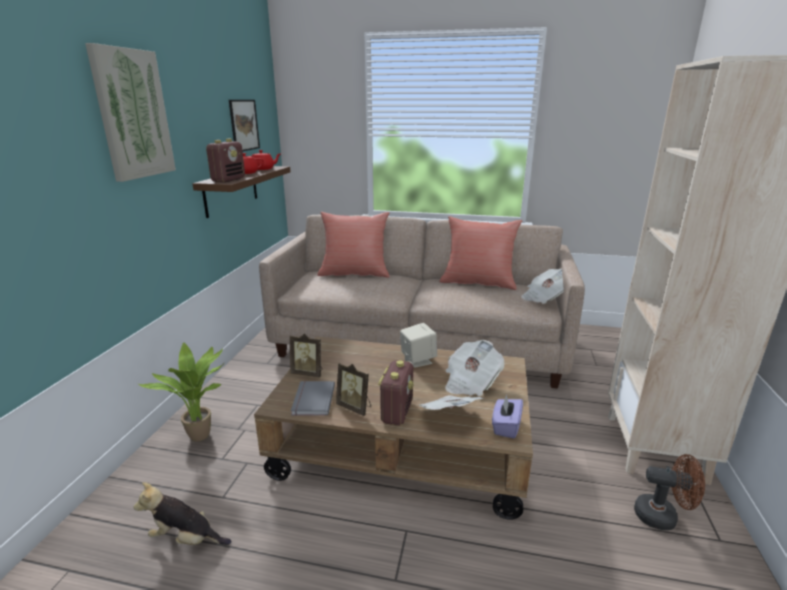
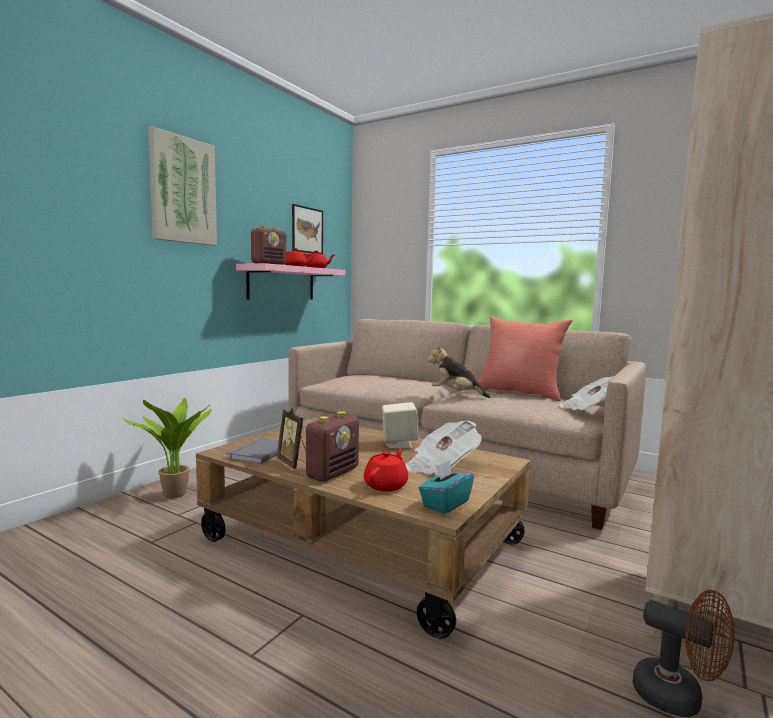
camera: 20 degrees right, 15 degrees down
plush toy [133,482,231,545] -> plush toy moved to [427,345,490,398]
brown shelf [192,166,291,218] -> pink shelf [236,263,345,300]
picture frame [290,333,322,378] -> none
red pillow [317,212,390,278] -> none
newspaper [418,395,484,410] -> red teapot [364,449,408,491]
purple tissue box [492,394,523,438] -> turquoise tissue box [419,460,474,514]

